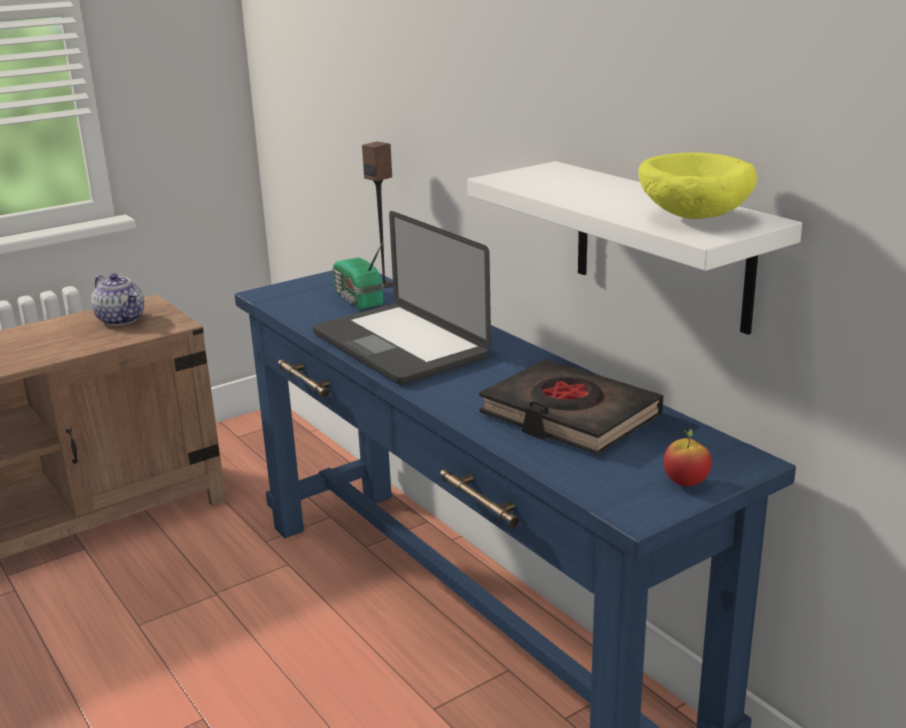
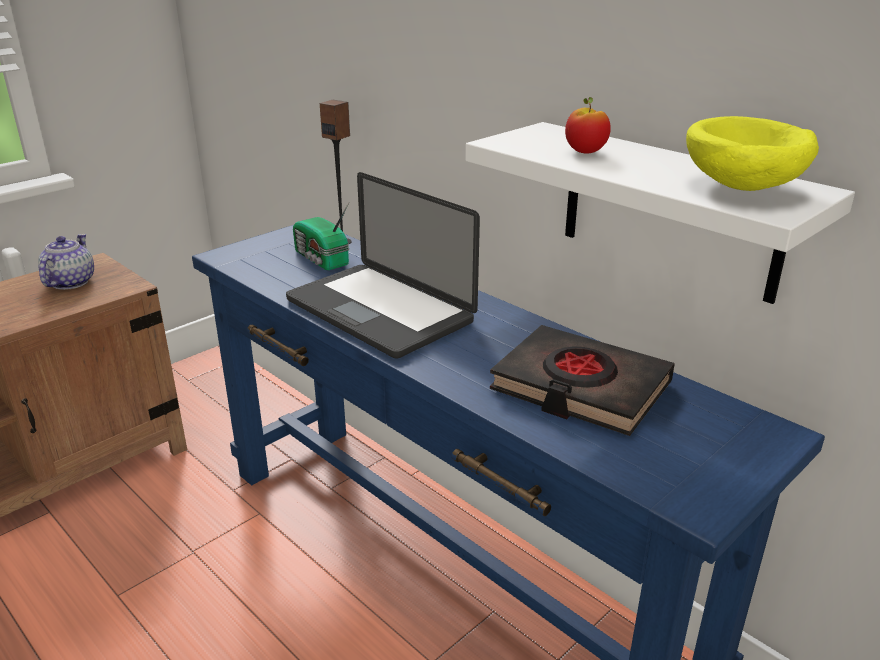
camera: 10 degrees left, 5 degrees up
teapot [91,273,144,326] -> teapot turned 120 degrees counterclockwise [38,234,94,290]
apple [663,429,711,487] -> apple moved to [565,97,611,153]

